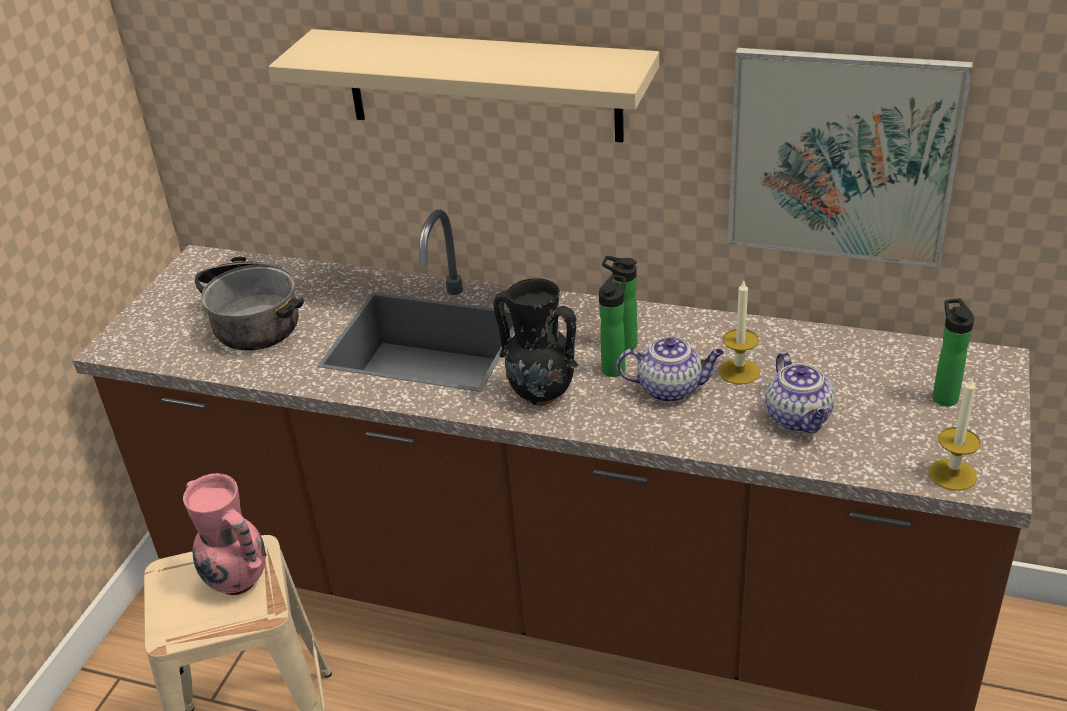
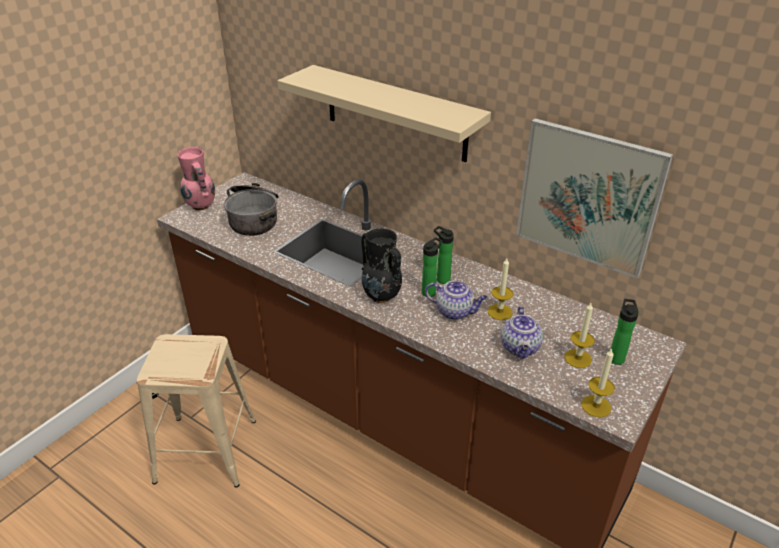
camera: 15 degrees right, 0 degrees up
pink vase [183,473,267,595] -> pink vase moved to [177,147,215,211]
none -> candle [564,303,595,368]

